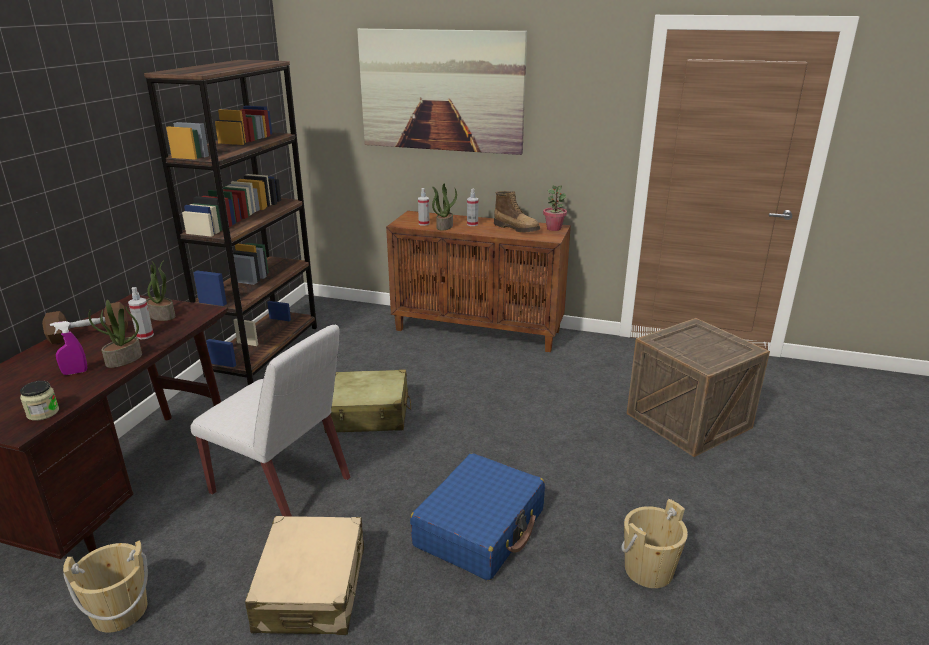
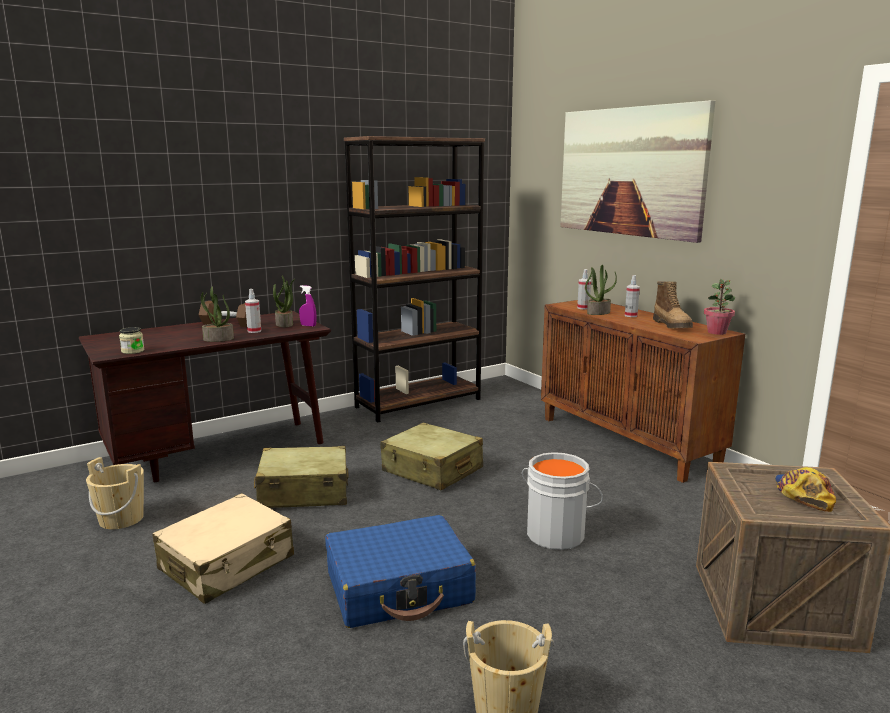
camera: 40 degrees right, 10 degrees down
purple spray bottle [50,321,87,375] -> purple spray bottle moved to [299,285,316,327]
white chair [190,325,350,516] -> beige suitcase [254,446,349,508]
none -> grey bucket [522,452,603,550]
none -> cap [775,467,836,512]

